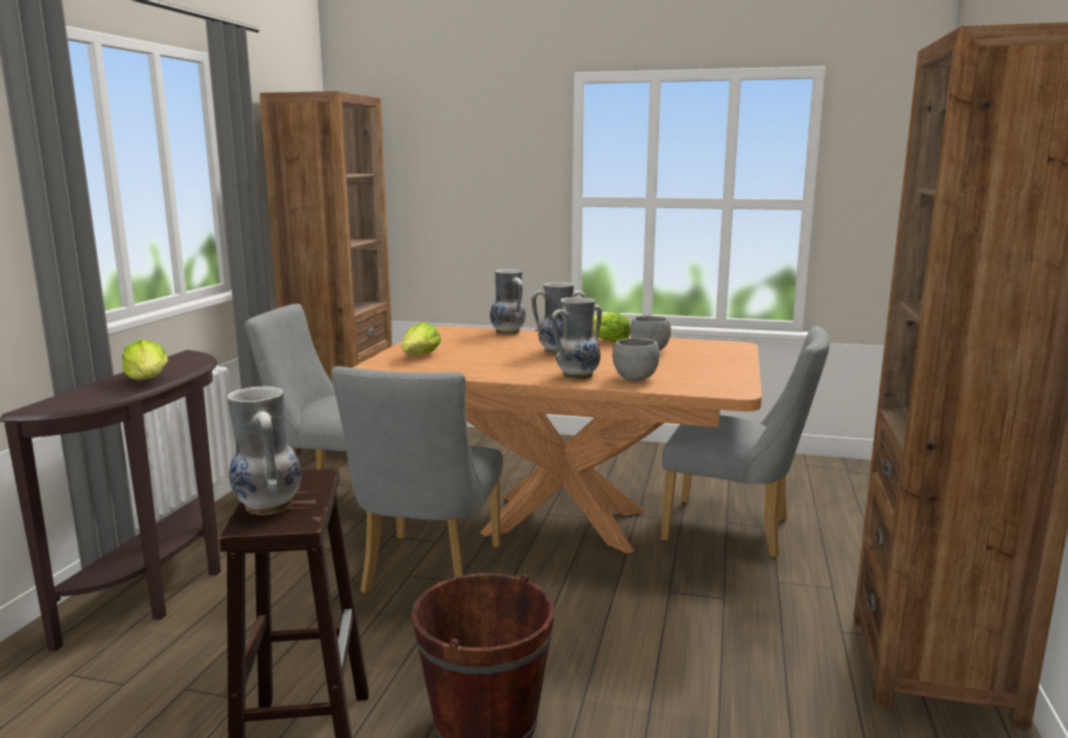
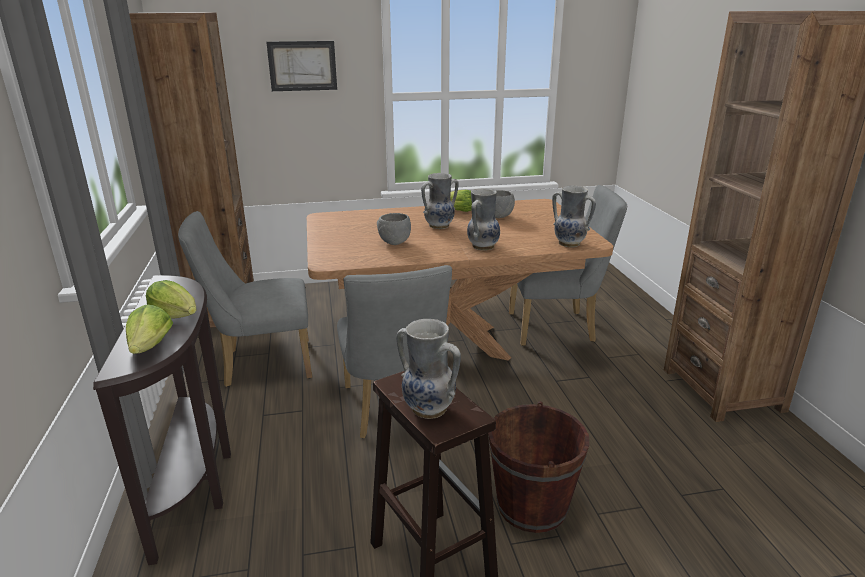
camera: 25 degrees left, 10 degrees up
lettuce [402,322,441,355] -> lettuce moved to [126,304,173,354]
vase [490,269,526,335] -> vase moved to [552,186,596,247]
grey bowl [612,338,660,381] -> grey bowl moved to [377,213,411,245]
none -> picture [266,41,337,91]

